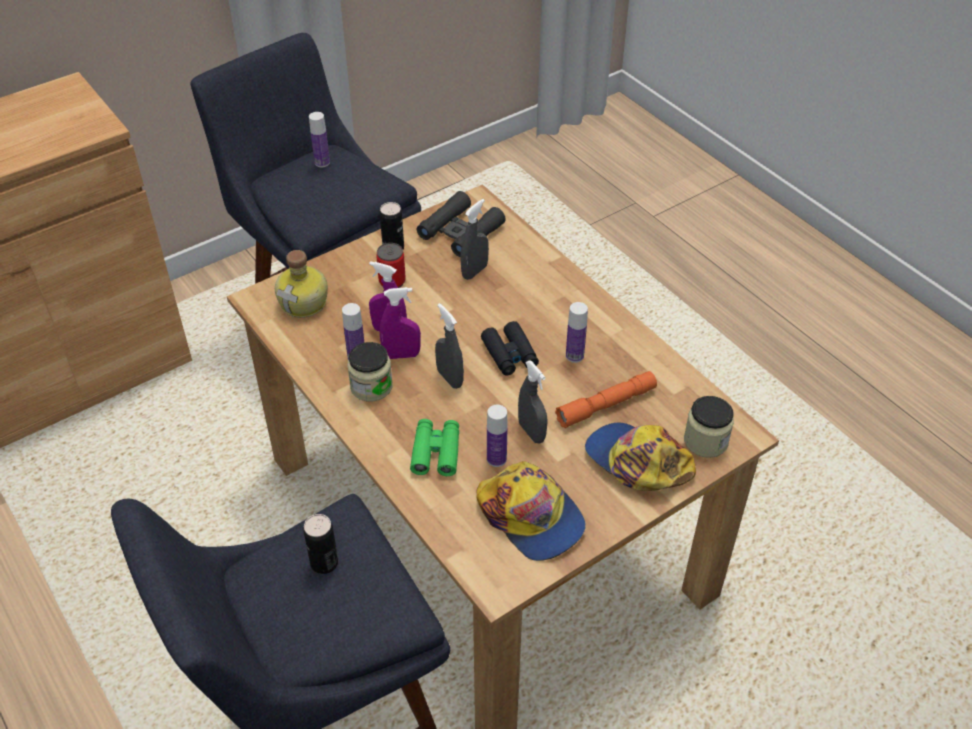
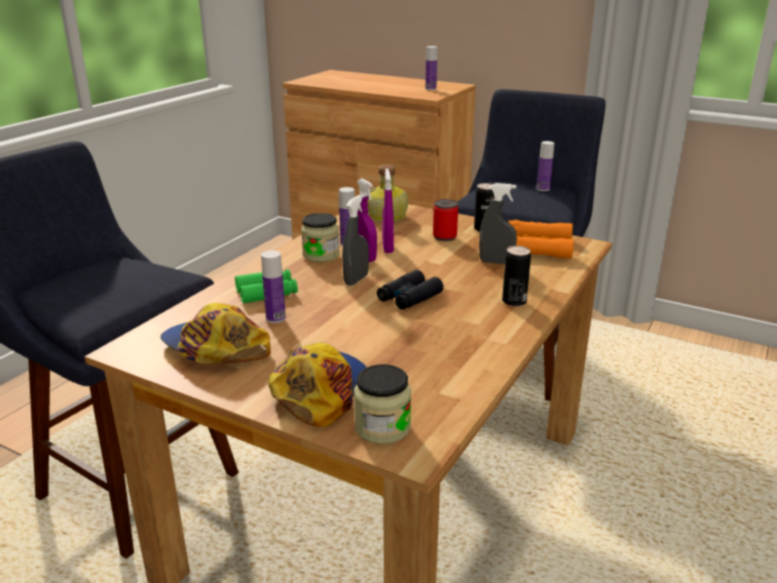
camera: 65 degrees right, 20 degrees down
can [303,514,338,574] -> can moved to [502,246,531,306]
black binoculars [417,191,506,257] -> orange binoculars [508,220,574,259]
cap [476,461,586,561] -> cap turned 105 degrees clockwise [160,303,271,364]
grey spray bottle [518,360,548,444] -> none
orange flashlight [555,371,657,428] -> none
bottle [566,302,588,363] -> bottle moved to [425,46,437,90]

